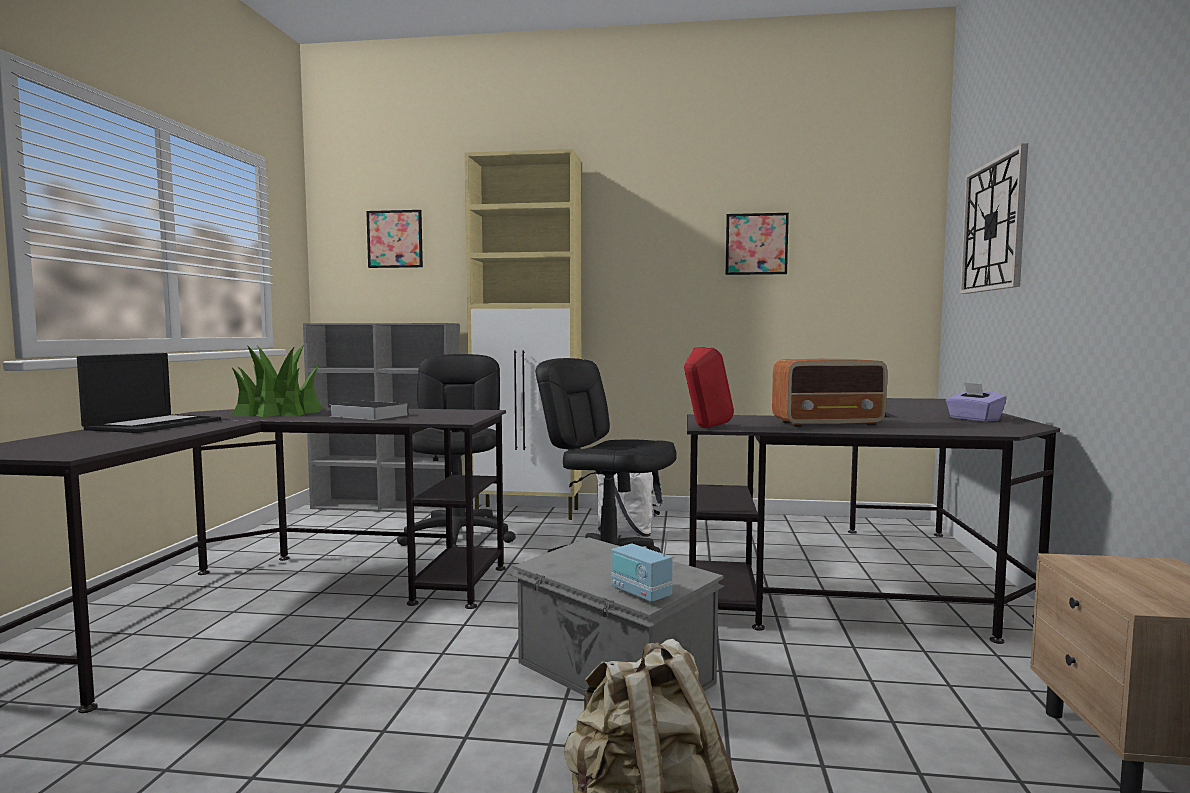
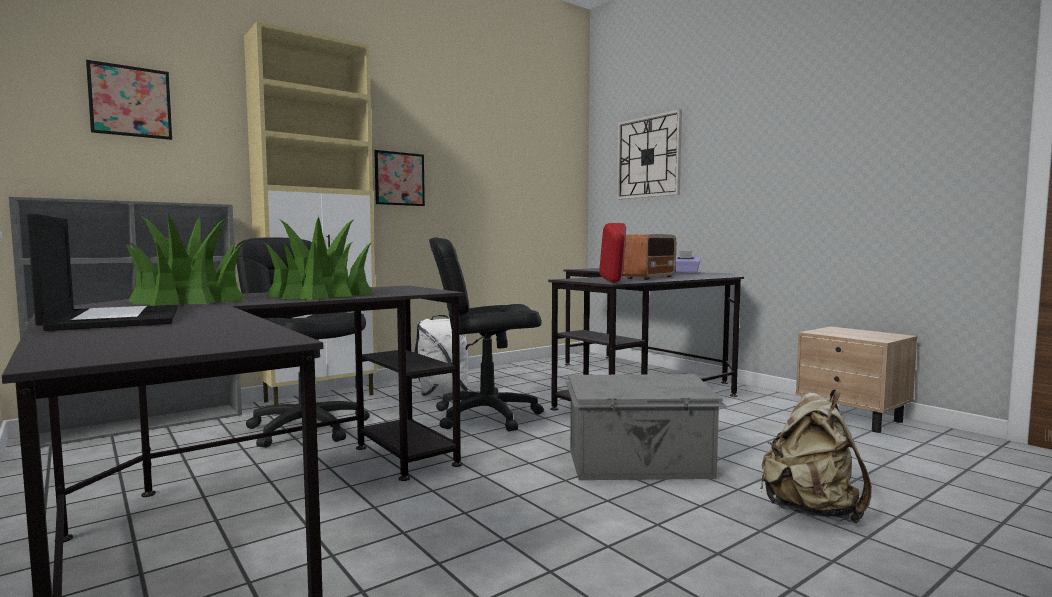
camera: 45 degrees left, 0 degrees up
book [329,401,408,420] -> potted plant [265,216,374,300]
radio [611,530,673,603] -> none
picture [726,213,789,275] -> picture moved to [374,150,425,206]

